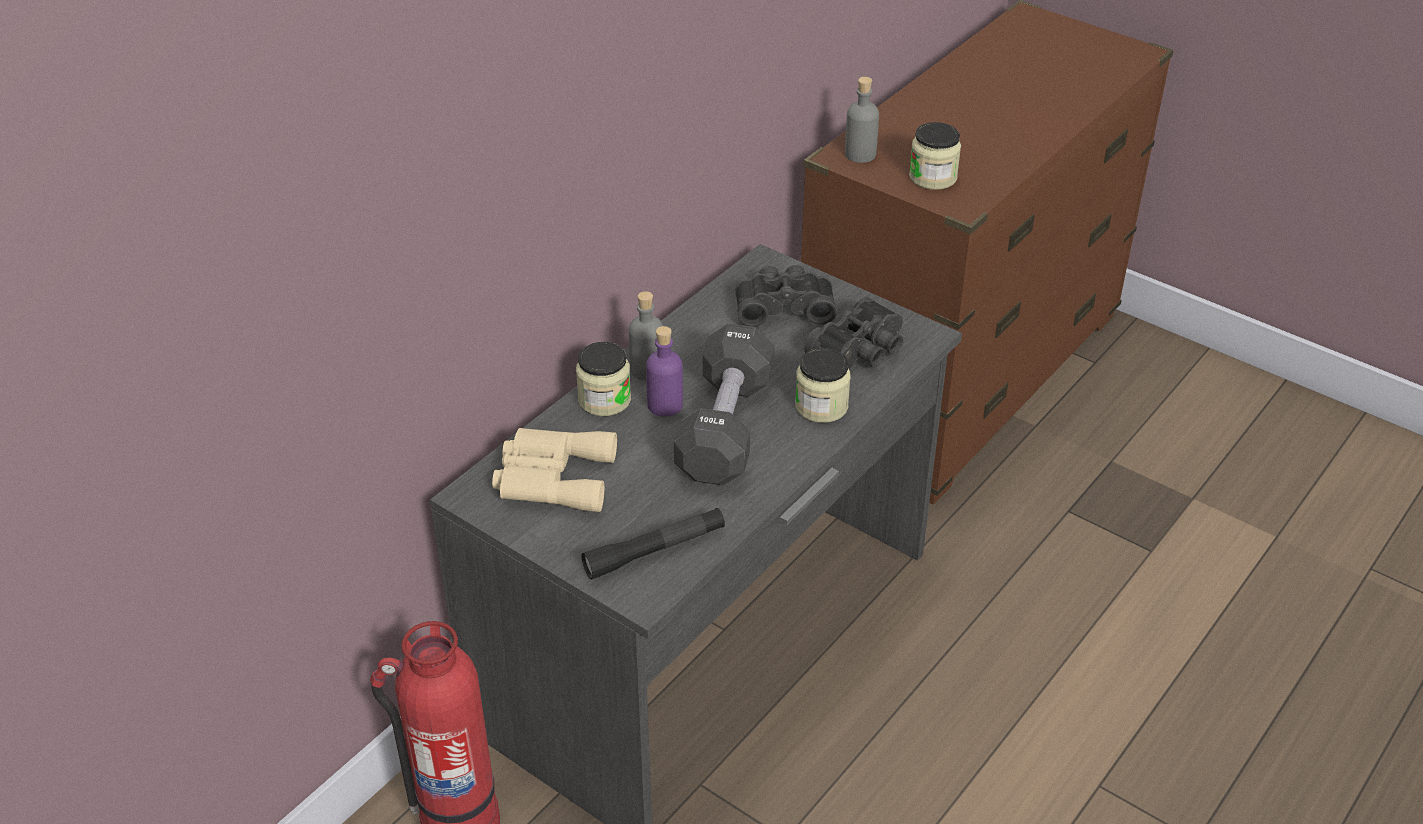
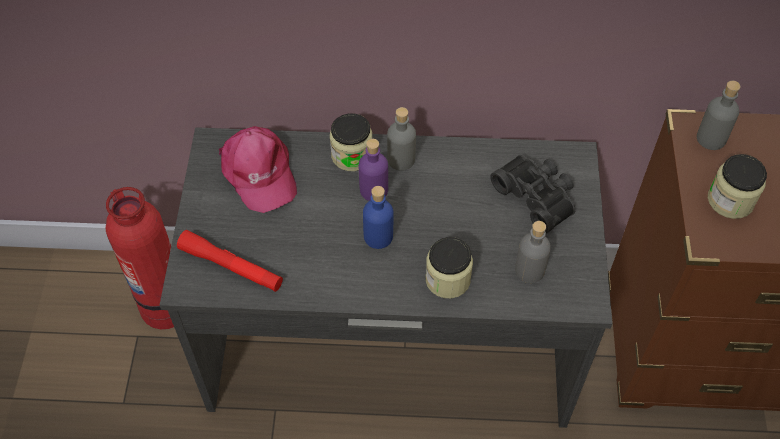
camera: 55 degrees right, 15 degrees up
beige binoculars [492,428,617,512] -> pink cap [219,126,297,213]
black flashlight [581,508,725,579] -> red flashlight [177,230,283,292]
black dumbbell [674,324,774,485] -> blue bottle [363,186,393,249]
black binoculars [804,297,903,369] -> grey bottle [515,221,551,283]

